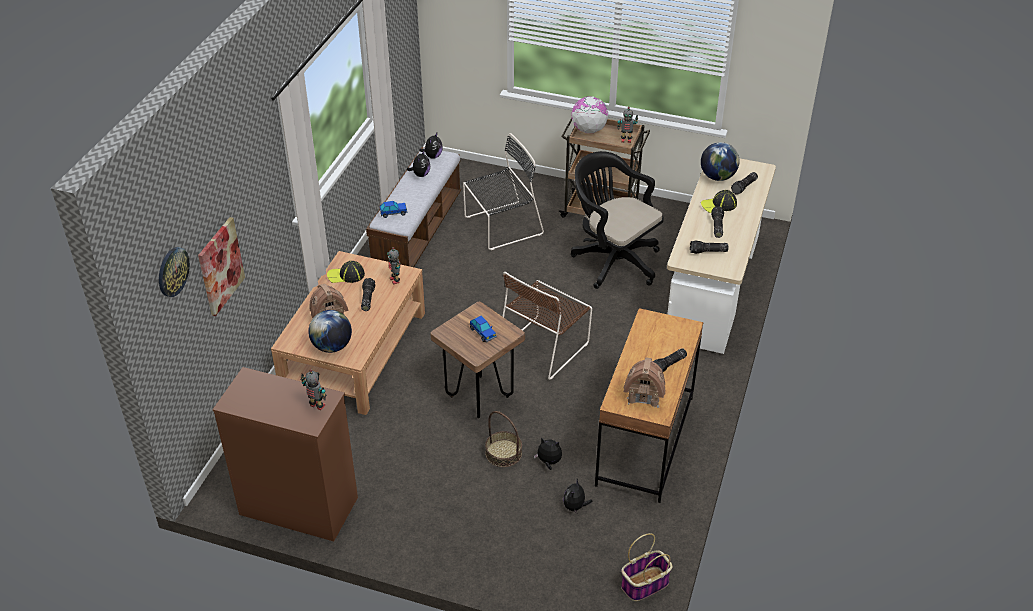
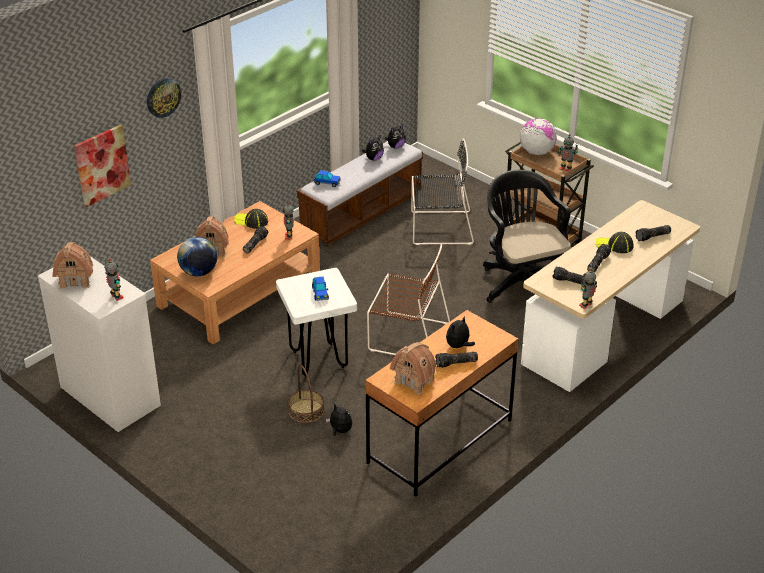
camera: 25 degrees right, 5 degrees down
wall clock [159,247,190,297] -> wall clock moved to [147,78,181,118]
brown dresser [213,367,358,542] -> white dresser [38,256,161,432]
brown stool [430,301,525,418] -> white stool [276,268,357,376]
brown chair [502,272,592,380] -> brown chair turned 135 degrees counterclockwise [367,244,450,355]
plush toy [563,479,593,514] -> plush toy moved to [446,316,475,348]
basket [621,533,672,601] -> none
globe [701,142,739,181] -> none
none -> toy house [53,242,93,289]
none -> toy robot [579,269,597,309]

